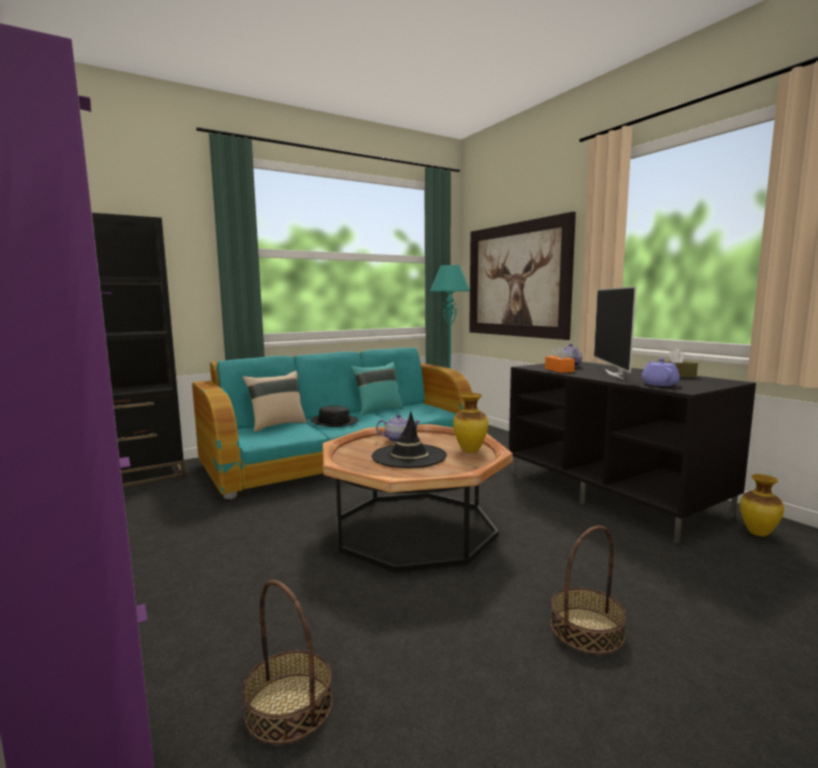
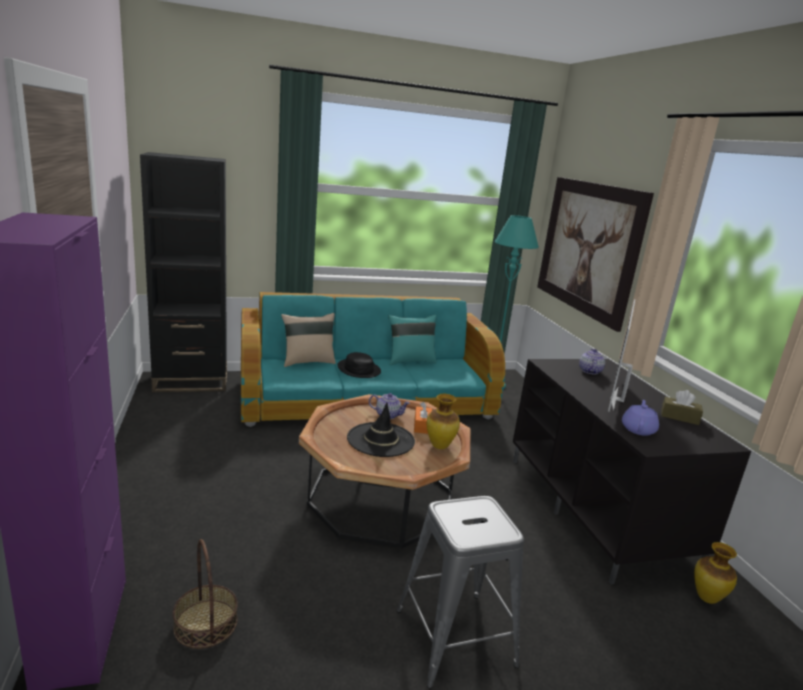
camera: 15 degrees right, 10 degrees up
orange tissue box [545,345,575,373] -> orange tissue box moved to [414,402,432,434]
basket [550,526,627,654] -> grey stool [397,496,524,688]

